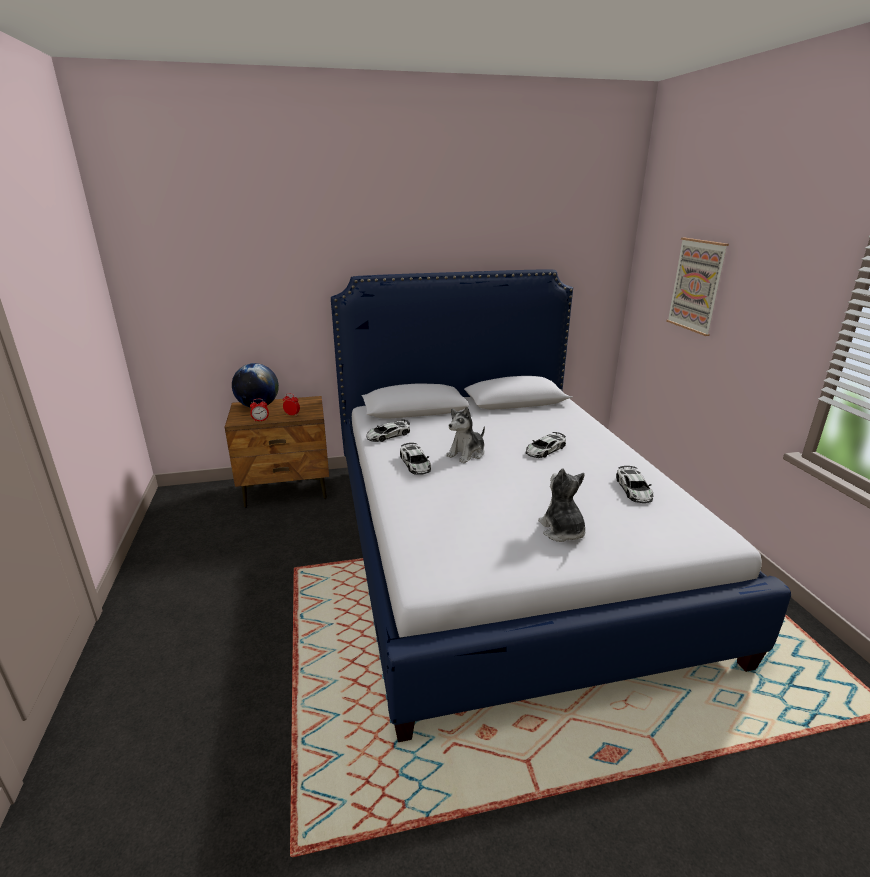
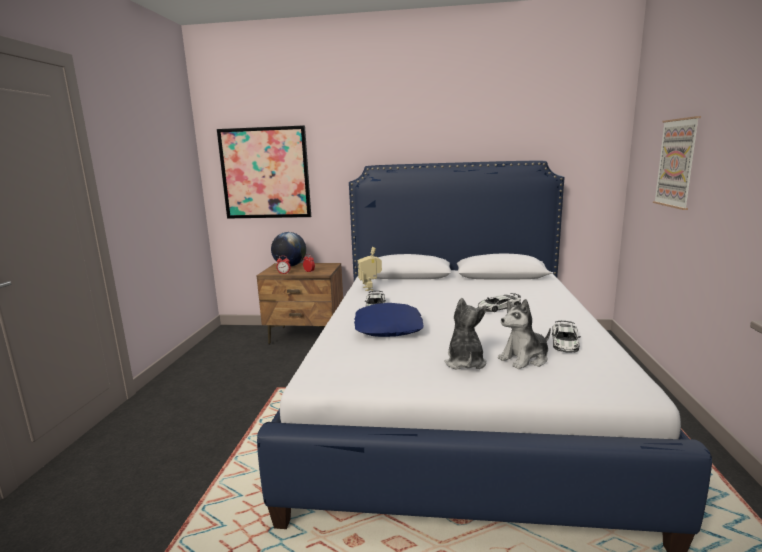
camera: 20 degrees right, 10 degrees down
toy car [366,419,410,442] -> toy robot [358,247,382,291]
plush toy [446,407,485,463] -> plush toy moved to [498,299,551,369]
none -> picture [217,125,311,218]
none -> blue pillow [354,303,424,337]

